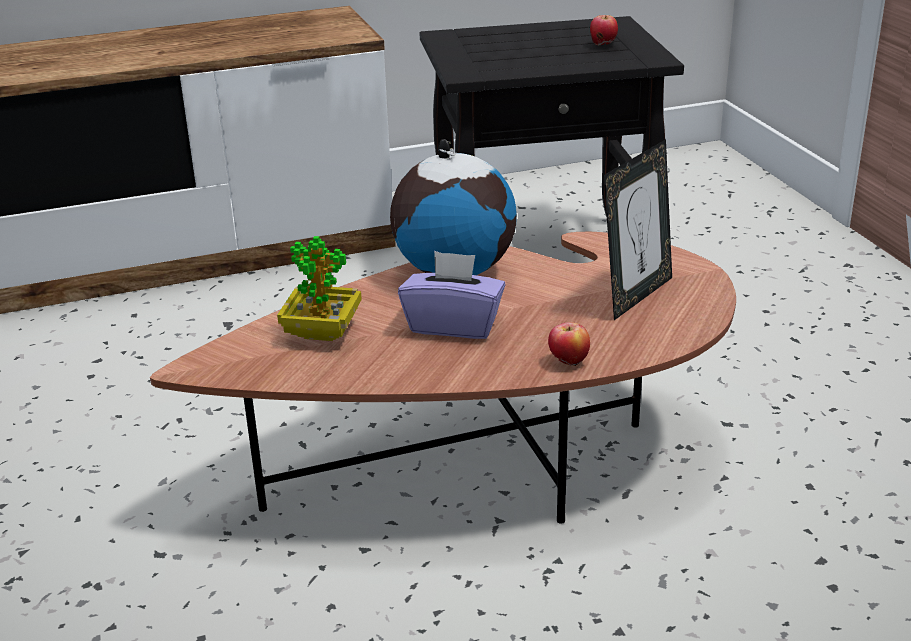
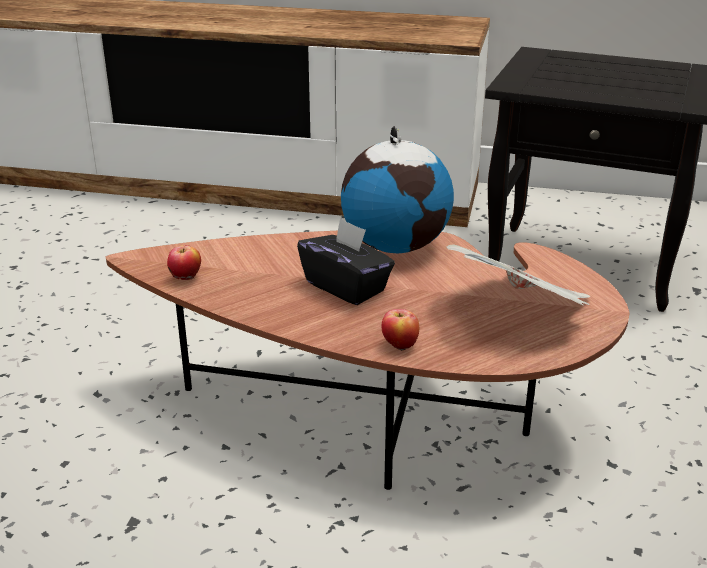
camera: 30 degrees right, 0 degrees up
potted plant [277,236,362,341] -> none
purple tissue box [398,251,506,339] -> black tissue box [297,218,395,305]
apple [590,15,618,46] -> apple moved to [167,245,201,280]
picture frame [604,139,672,320] -> newspaper [446,244,590,305]

